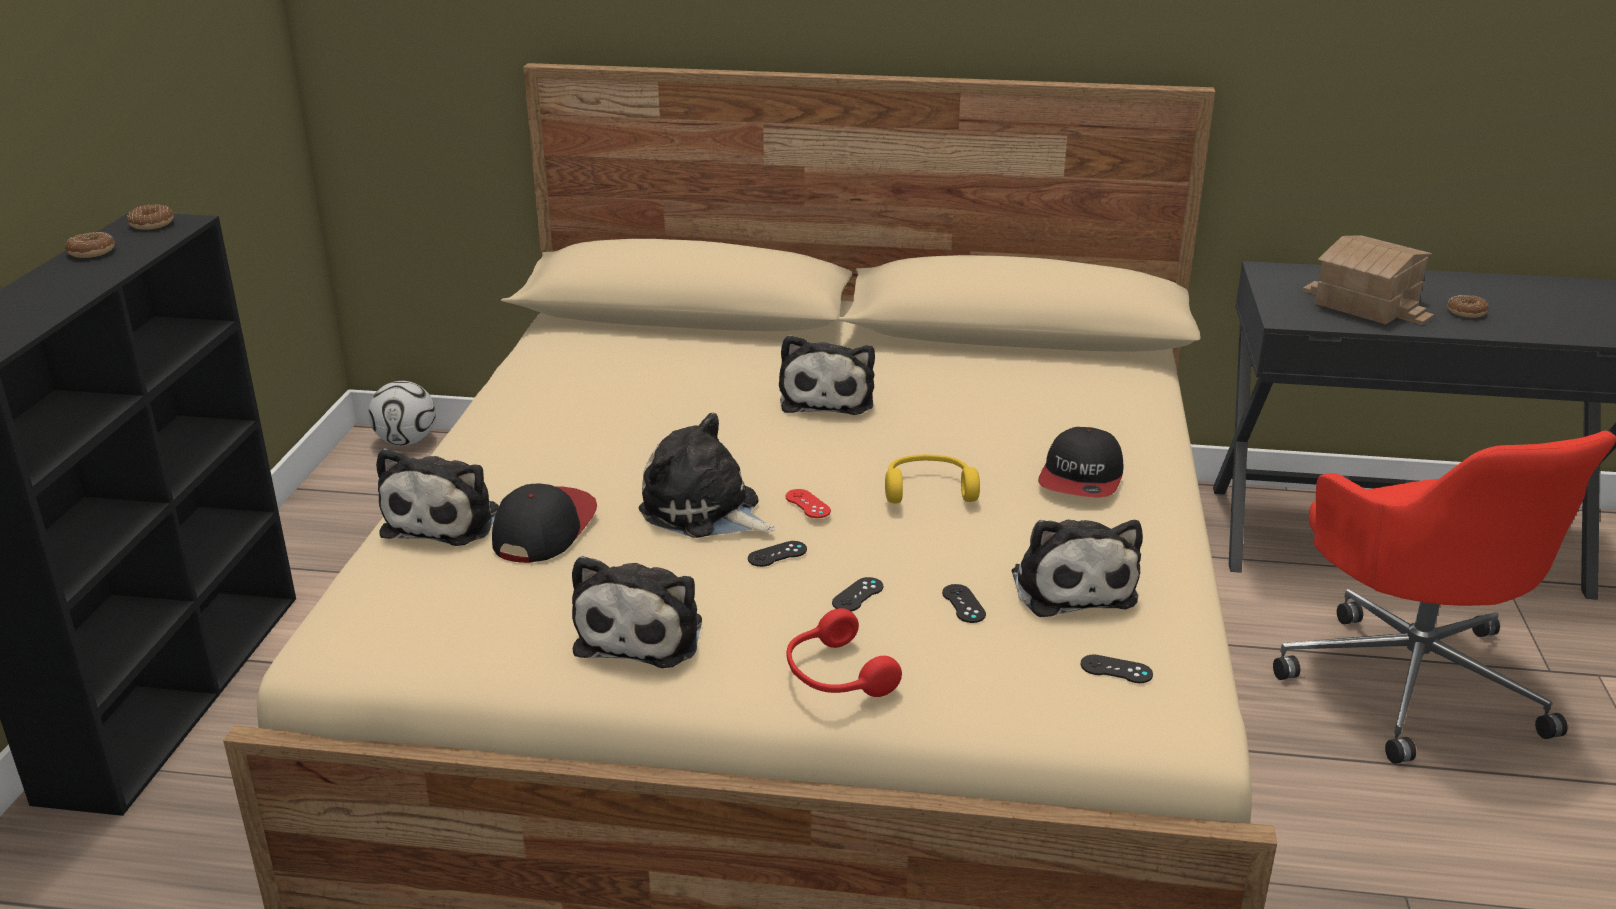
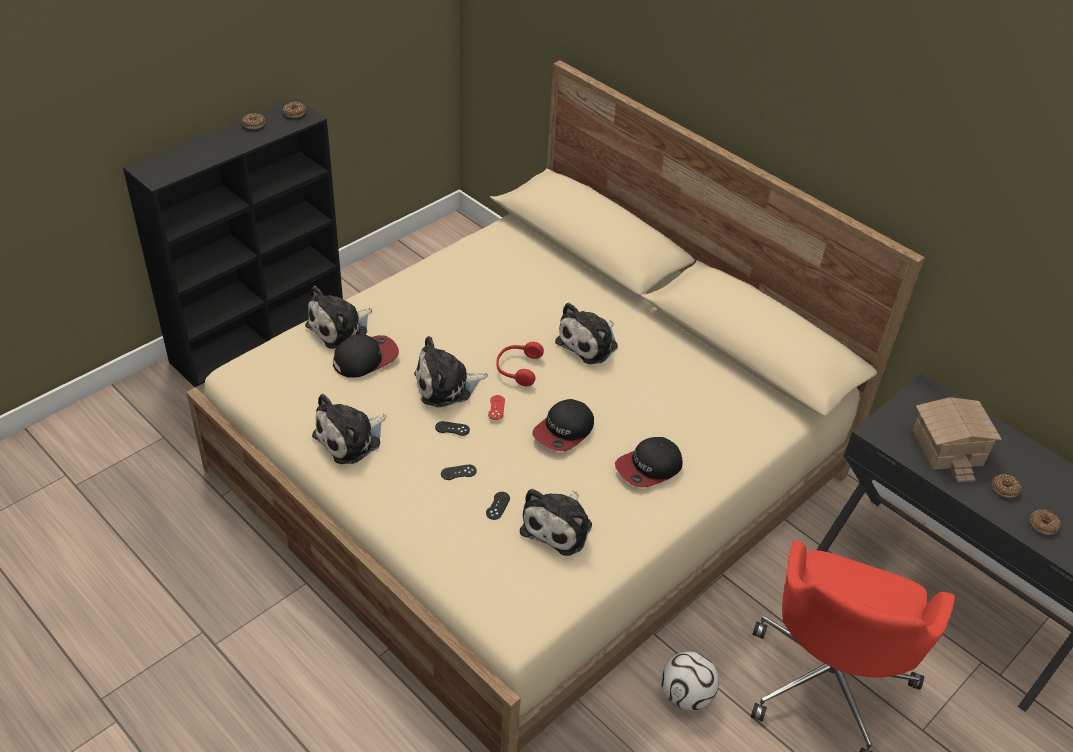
camera: 35 degrees right, 15 degrees up
football [368,381,436,446] -> football moved to [661,652,719,711]
plush toy [639,413,776,538] -> plush toy turned 90 degrees counterclockwise [414,336,488,407]
red headphones [787,608,902,697] -> red headphones moved to [496,342,544,386]
yellow headphones [885,454,980,503] -> cap [532,399,594,451]
black game controller [1081,654,1153,683] -> none
none -> donut [1030,509,1061,535]

